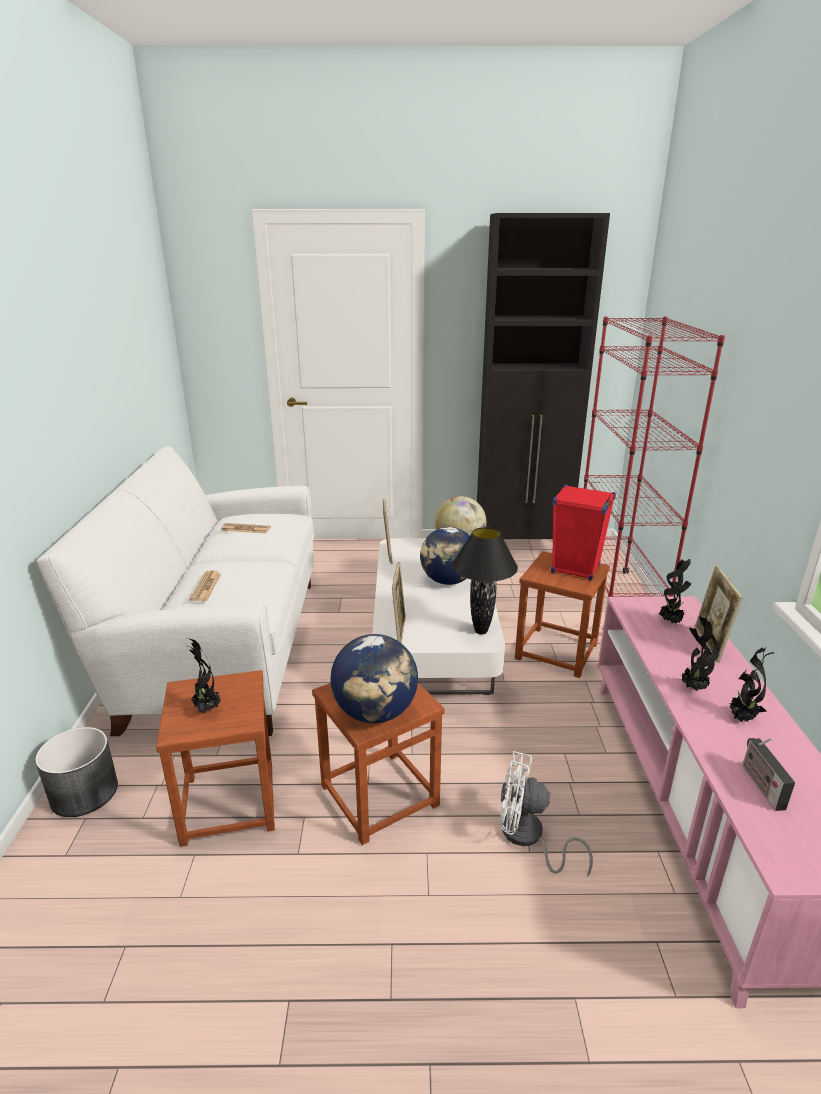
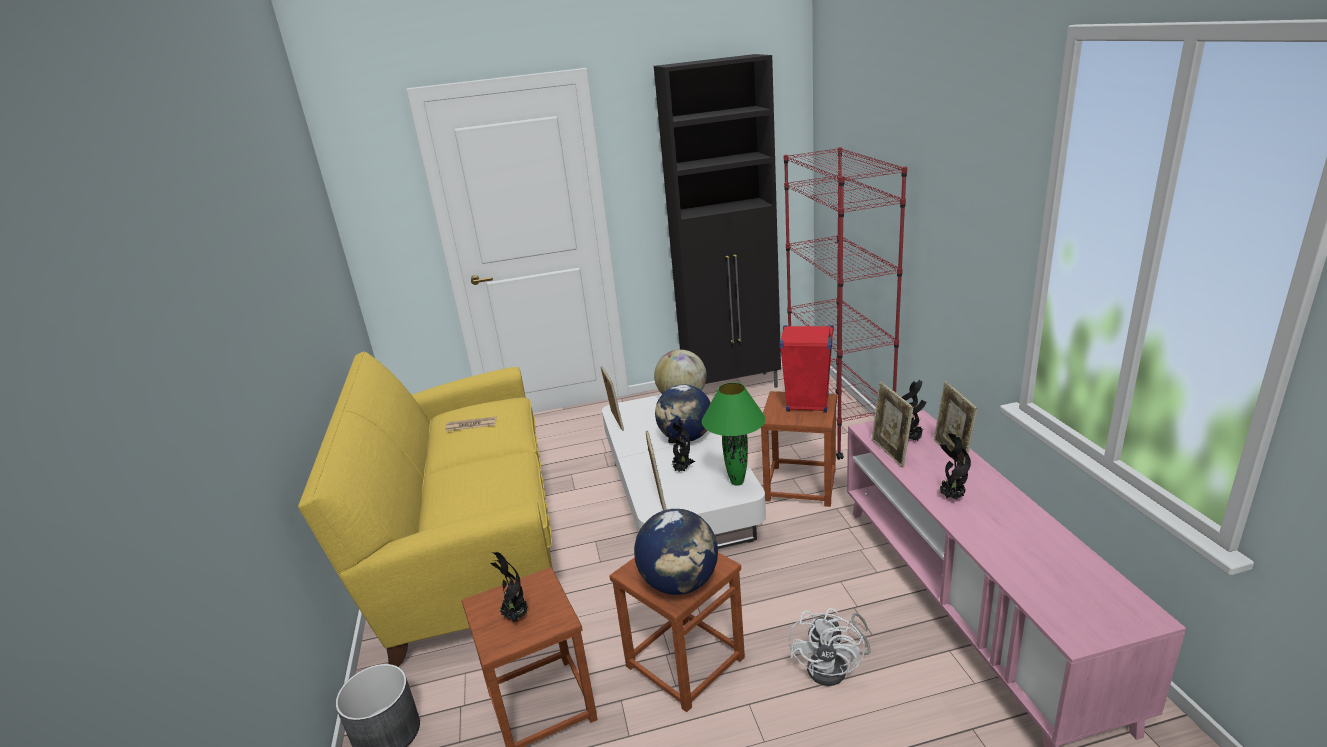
camera: 10 degrees left, 0 degrees up
white sofa [36,446,314,736] -> yellow sofa [298,351,553,667]
newspaper [189,570,221,601] -> none
black table lamp [452,527,518,635] -> green table lamp [702,382,766,486]
white fan [499,751,593,877] -> white fan turned 75 degrees counterclockwise [789,608,871,686]
potted plant [729,647,775,722] -> potted plant moved to [668,419,695,472]
radio [742,738,795,811] -> none
none -> picture frame [872,382,913,468]

